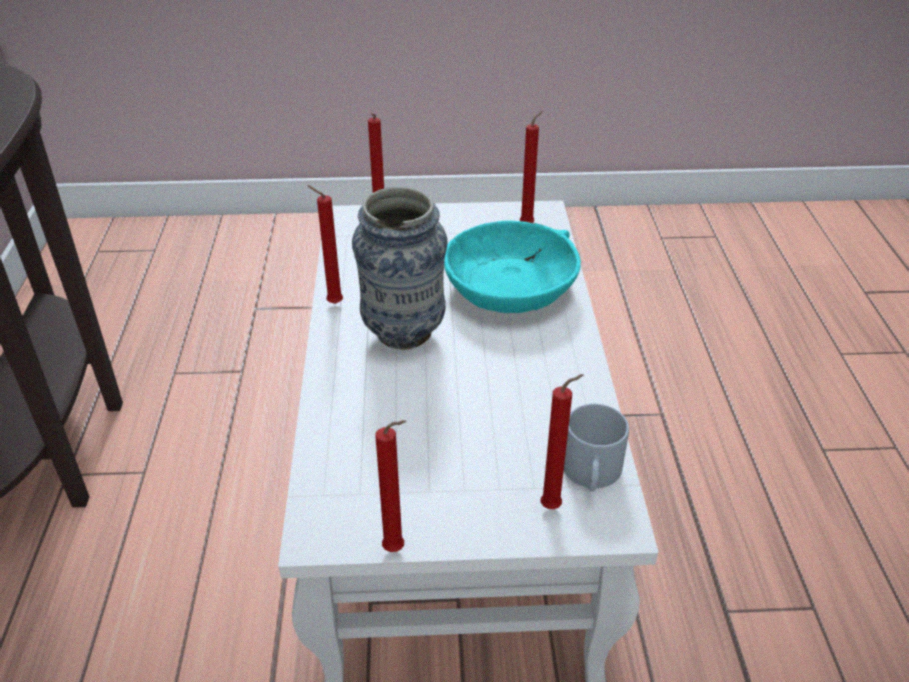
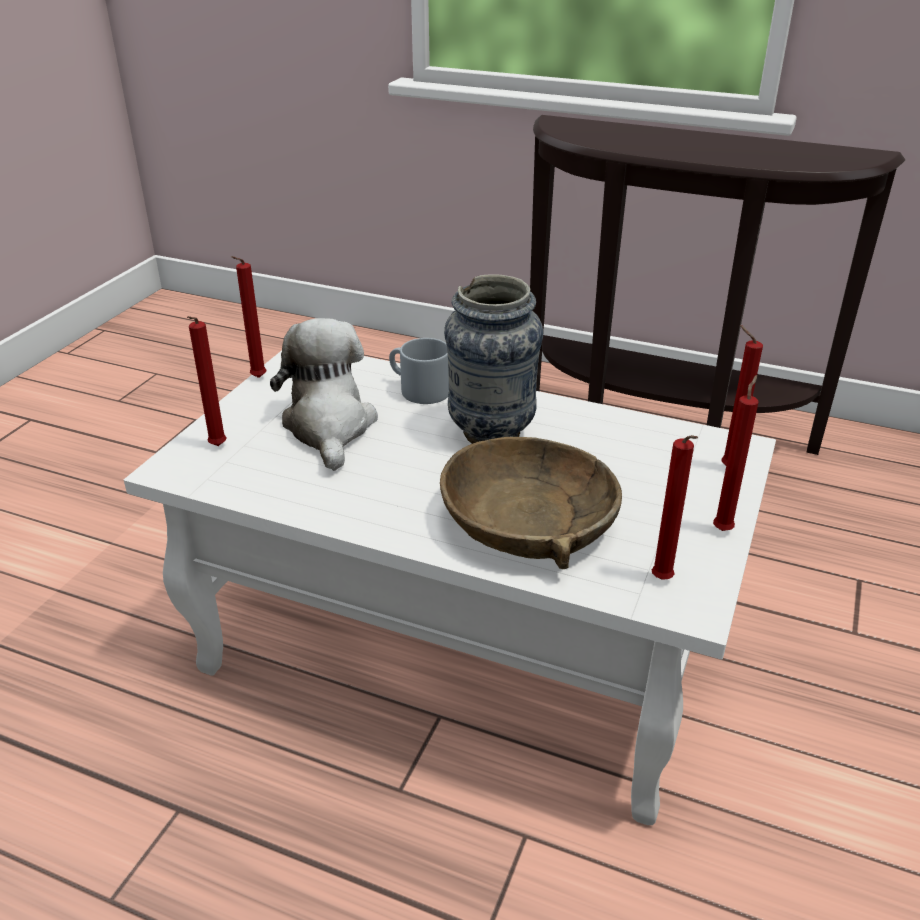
camera: 115 degrees right, 5 degrees down
red candle [307,185,343,304] -> red candle moved to [713,375,758,531]
turquoise bowl [444,221,581,313] -> brown bowl [440,437,622,569]
grey mug [564,404,629,491] -> grey mug moved to [389,338,449,404]
none -> plush toy [270,318,378,471]

